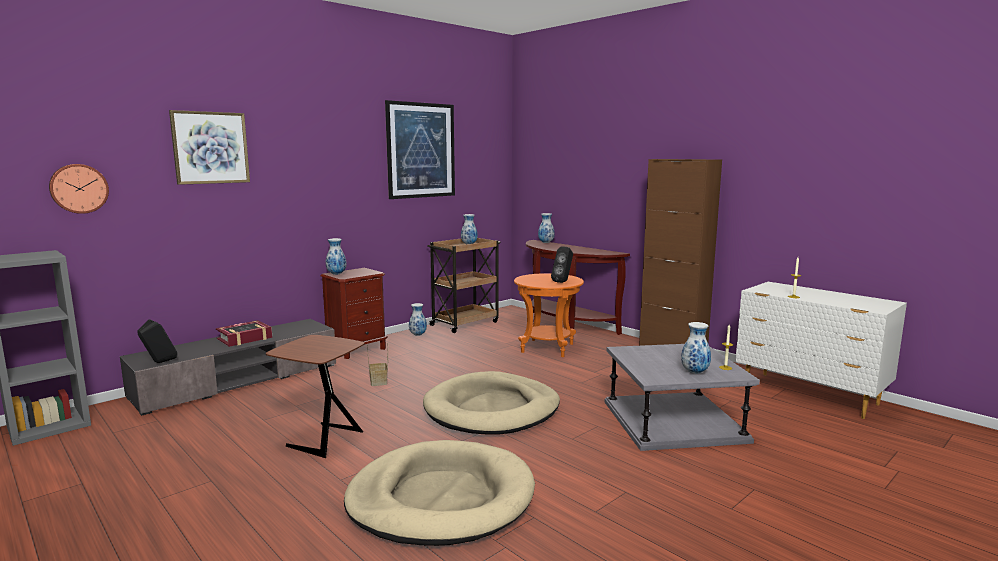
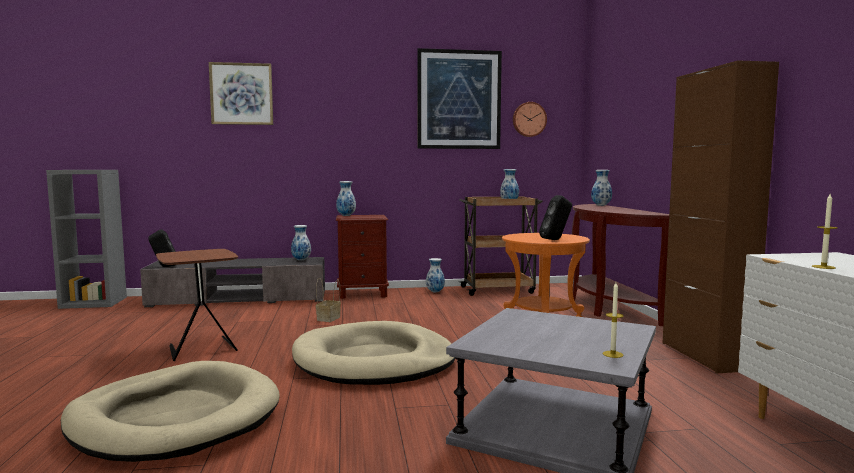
camera: 35 degrees right, 5 degrees down
wall clock [49,164,109,214] -> wall clock moved to [513,102,547,137]
book [216,320,272,347] -> none
vase [681,322,711,374] -> vase moved to [291,225,311,260]

